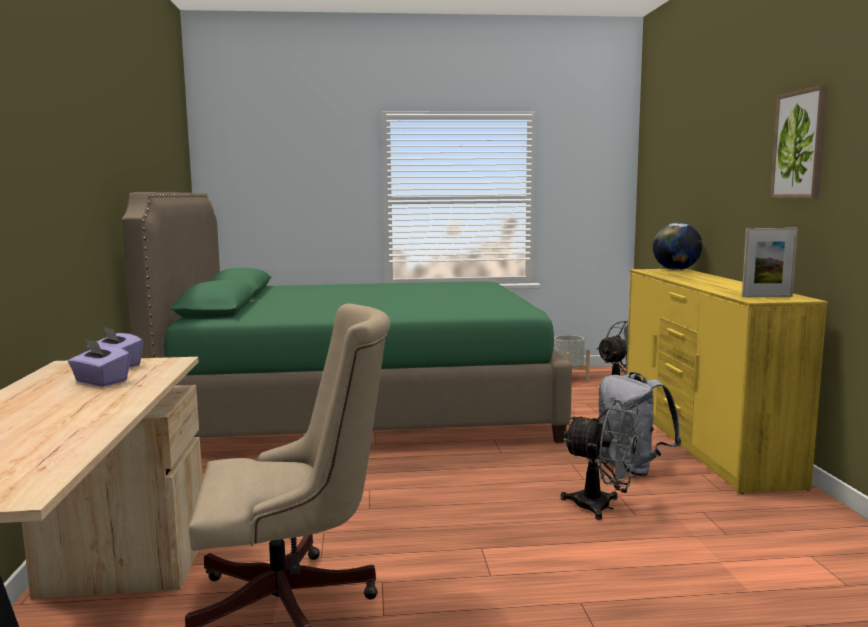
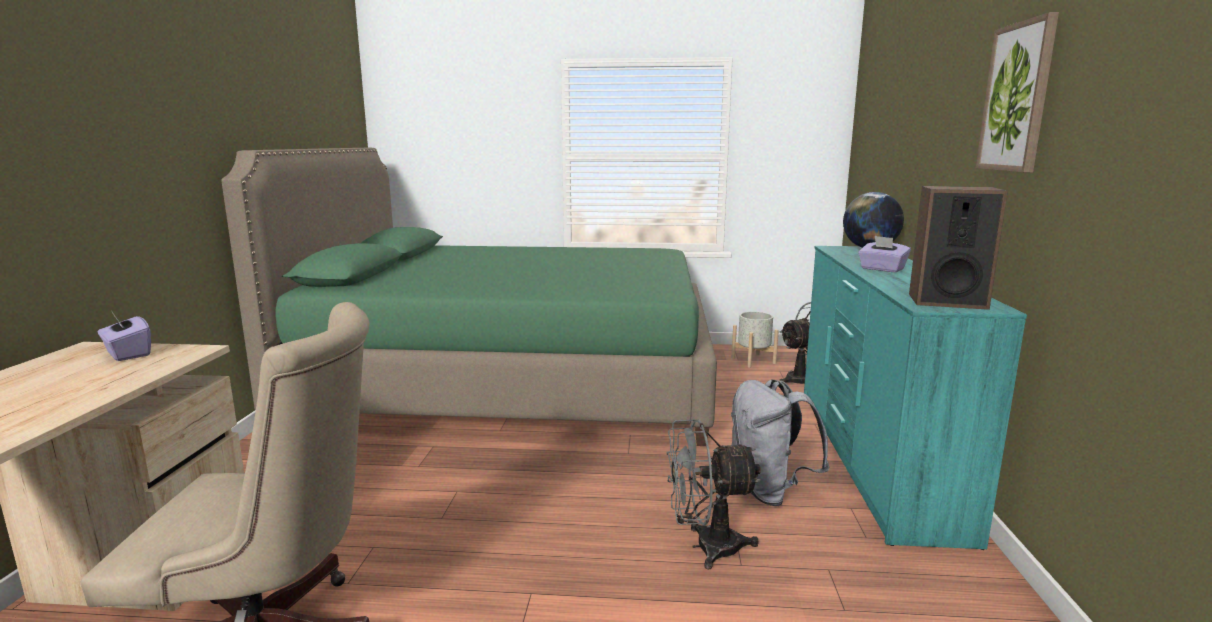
camera: 10 degrees right, 5 degrees up
purple tissue box [68,339,130,387] -> purple tissue box moved to [858,236,911,272]
grey fan [561,400,644,520] -> grey fan turned 135 degrees clockwise [666,419,761,570]
yellow dresser [627,269,828,494] -> turquoise dresser [804,246,1027,550]
picture frame [742,228,798,297] -> speaker [909,186,1008,310]

